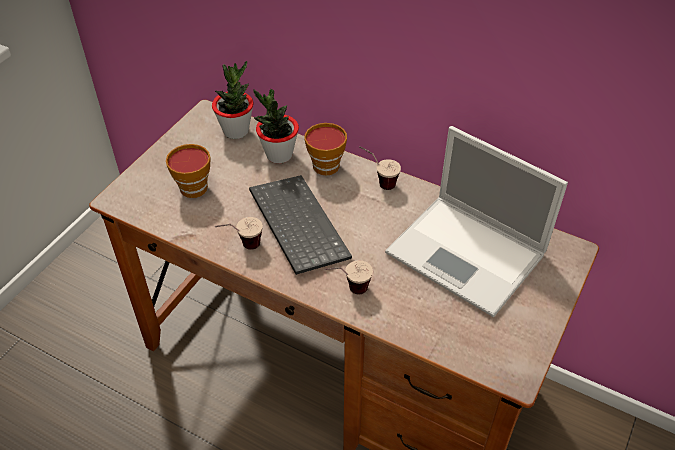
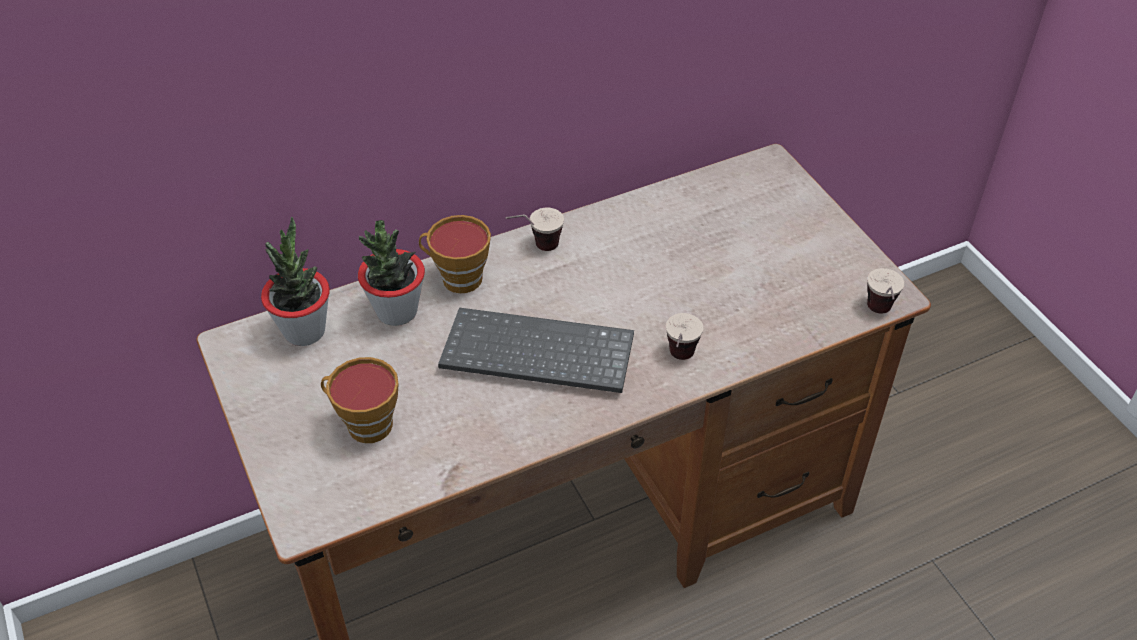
camera: 55 degrees left, 0 degrees up
cup [215,217,263,250] -> cup moved to [867,268,904,314]
laptop [385,126,568,317] -> none

